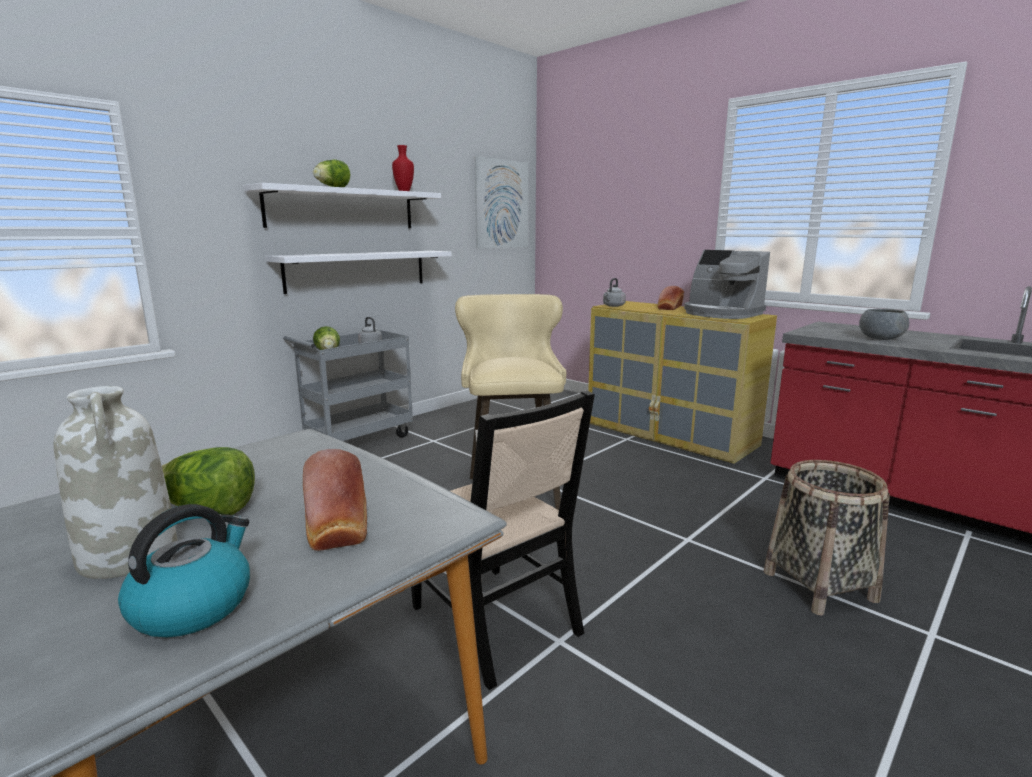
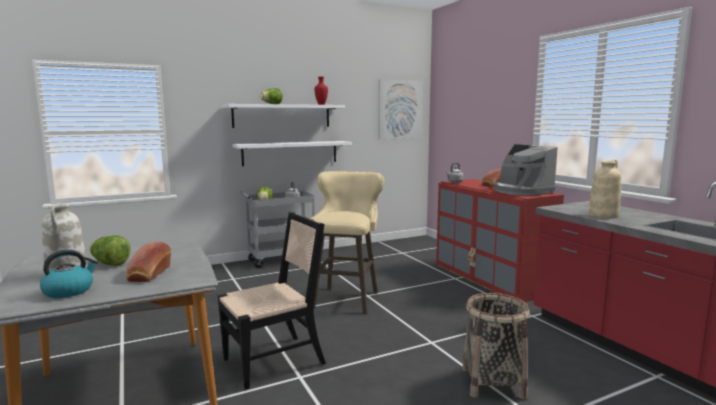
camera: 20 degrees right, 5 degrees down
chair [411,390,595,690] -> chair turned 105 degrees counterclockwise [218,212,326,389]
yellow cabinet [588,301,777,464] -> red cabinet [436,179,564,302]
grey bowl [859,309,909,340] -> beige vase [589,159,621,218]

